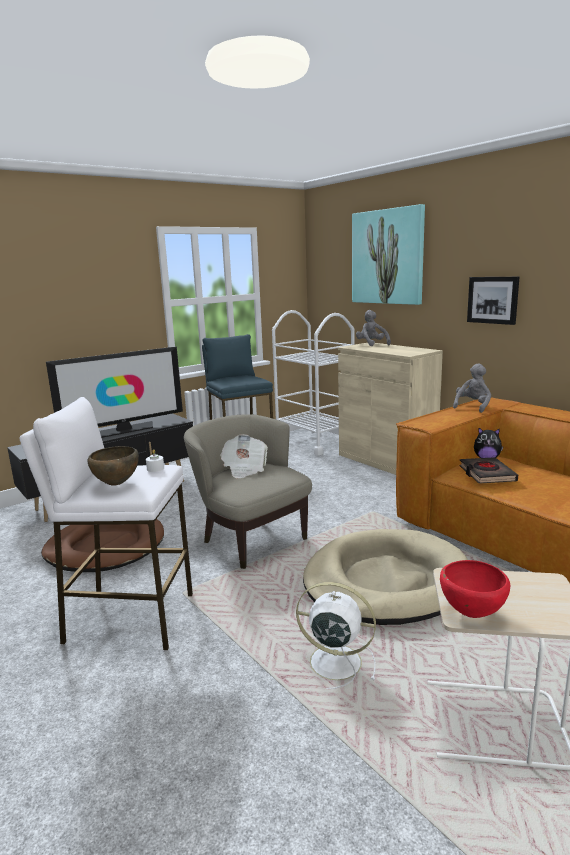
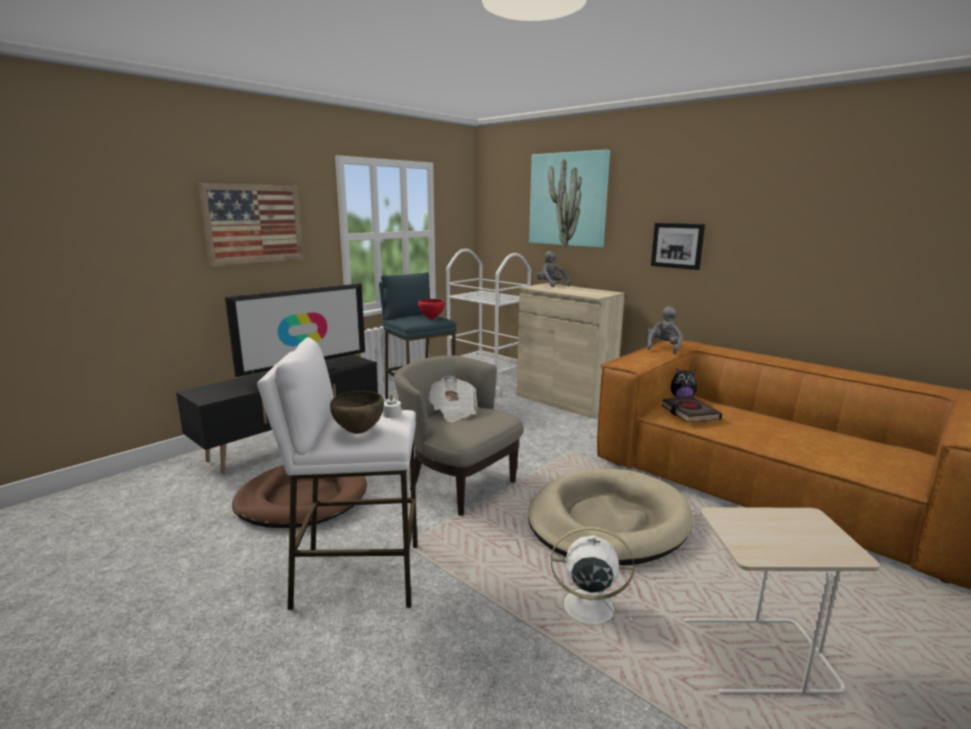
camera: 10 degrees left, 0 degrees up
red bowl [440,560,510,618] -> red bowl moved to [418,299,445,319]
none -> picture [198,183,304,266]

